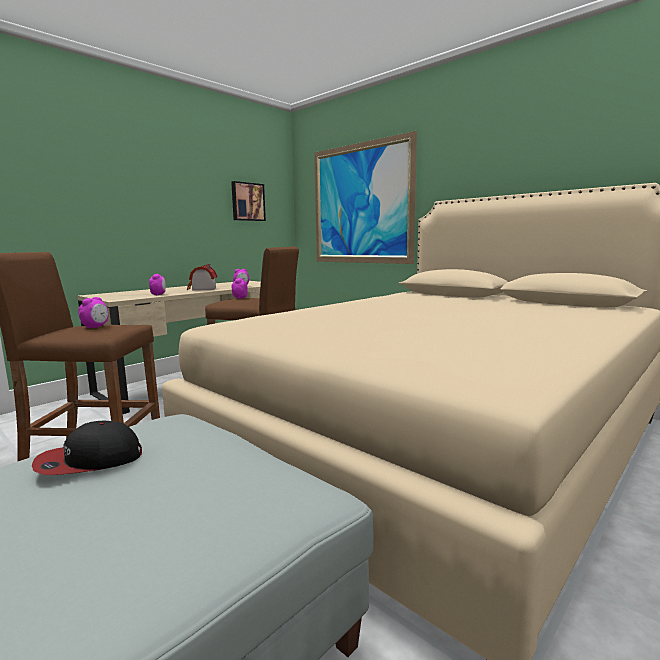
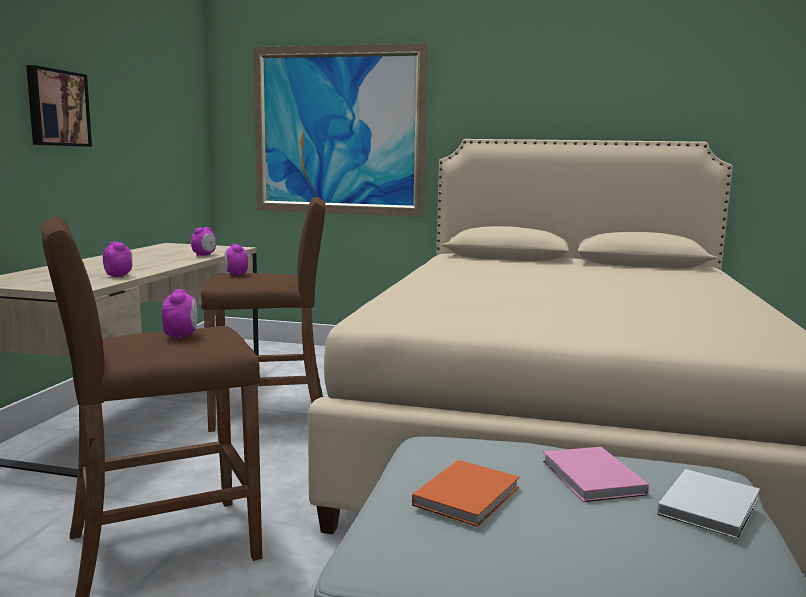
camera: 30 degrees left, 0 degrees up
cap [32,421,142,475] -> orange book [412,460,519,527]
toy house [187,264,217,291] -> none
picture [231,181,266,221] -> picture moved to [26,65,92,147]
none -> pink book [543,447,649,502]
none -> white book [657,469,760,540]

